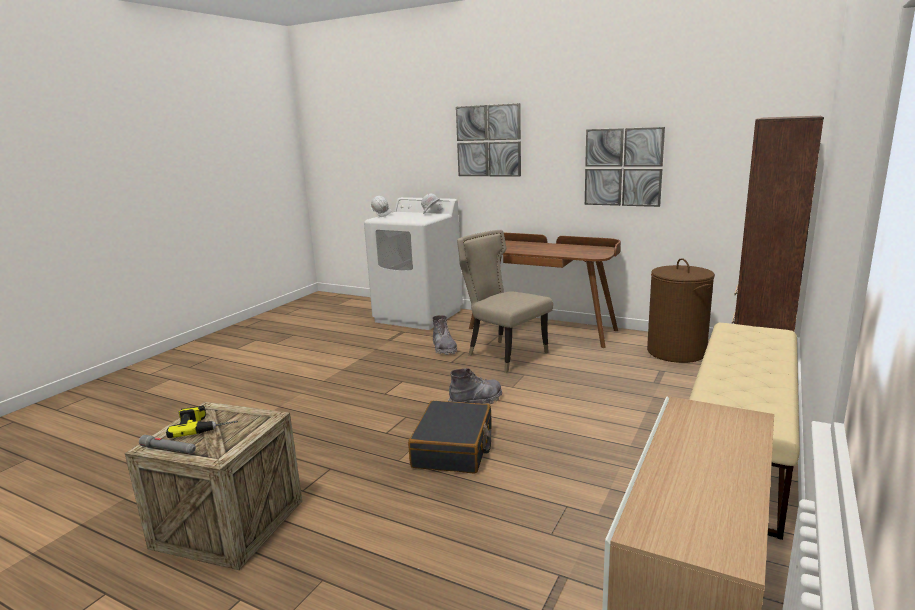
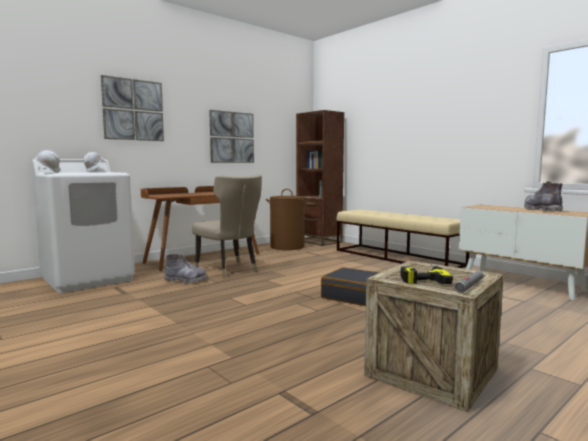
camera: 70 degrees left, 10 degrees down
grey boot [448,368,502,404] -> grey boot moved to [524,181,563,212]
beige chair [457,230,553,373] -> beige chair turned 105 degrees counterclockwise [192,175,262,278]

